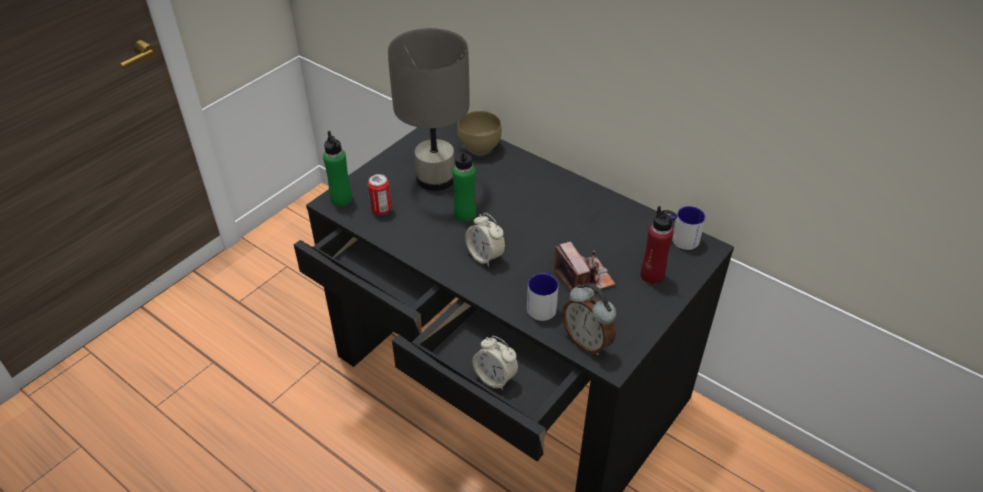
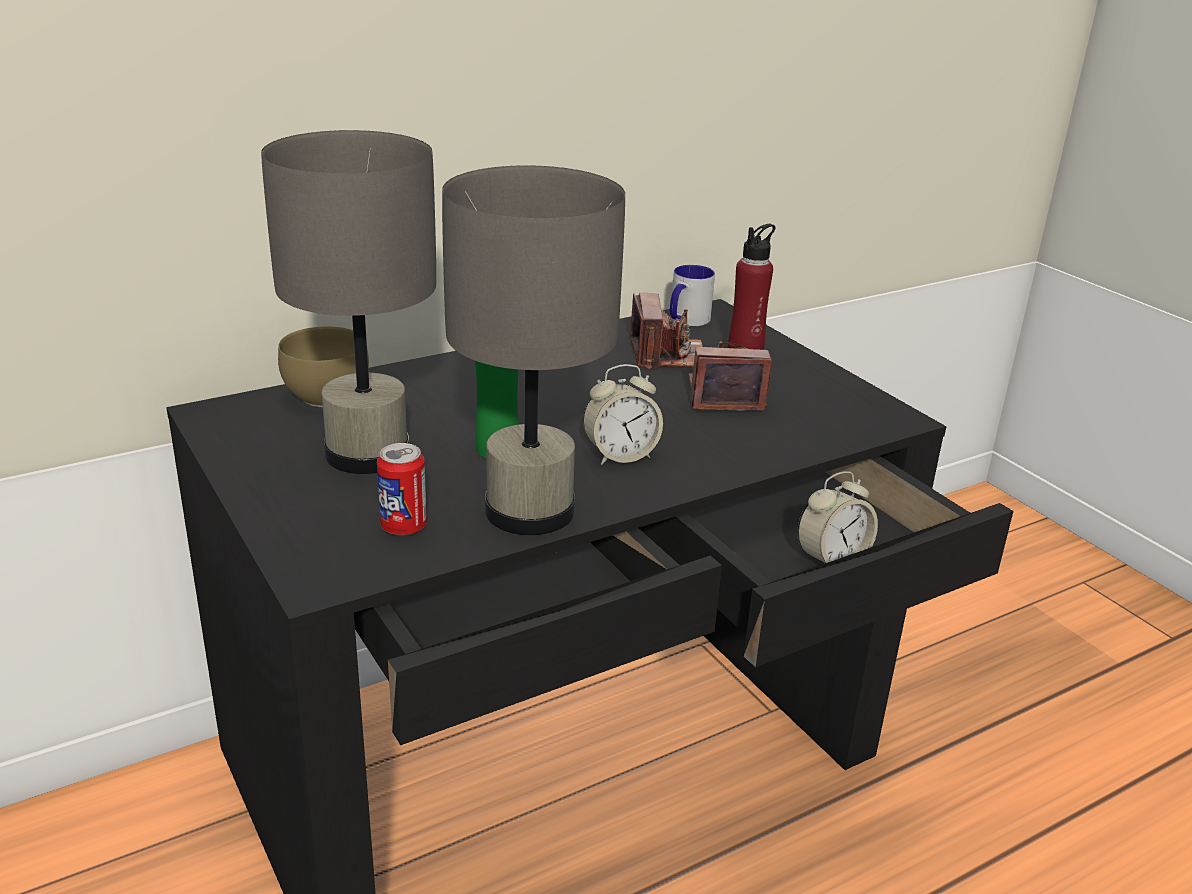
camera: 70 degrees left, 15 degrees down
green bottle [323,131,352,206] -> none
mug [527,273,559,321] -> none
alarm clock [562,284,616,355] -> none
none -> grey table lamp [442,165,625,535]
none -> camera [630,293,703,369]

